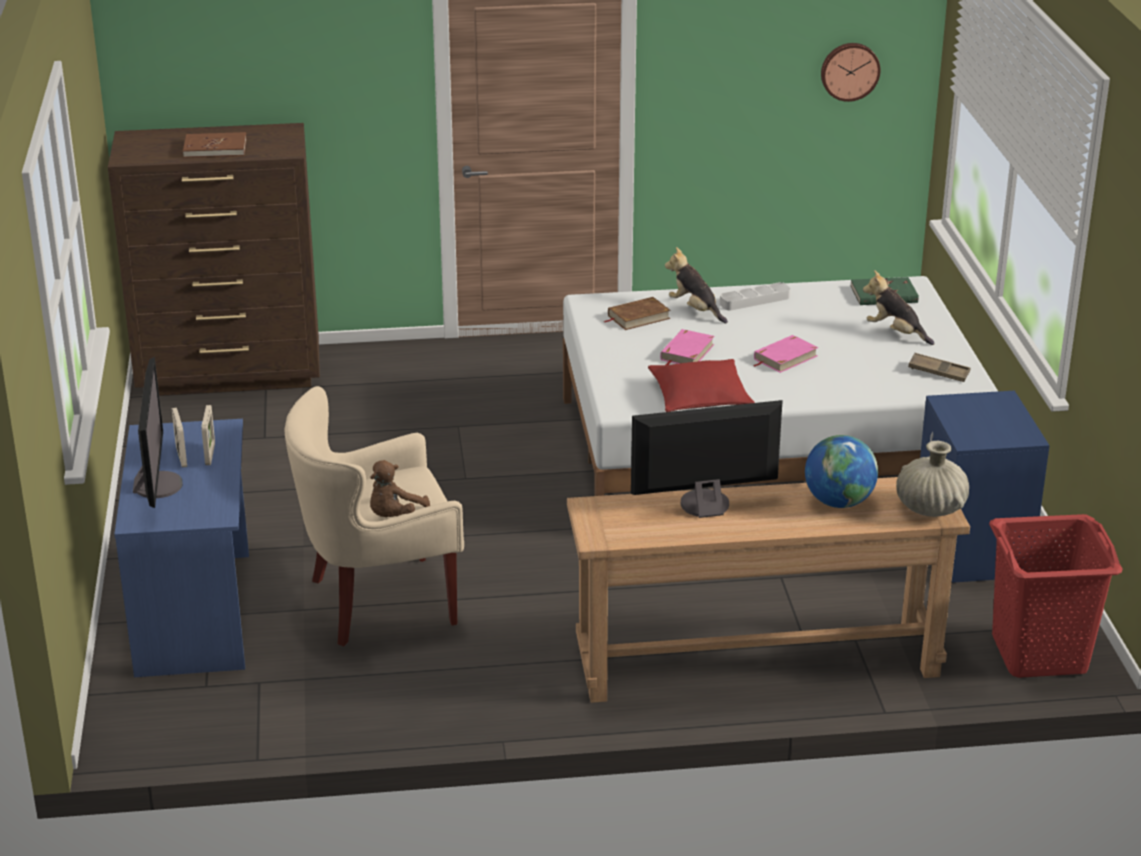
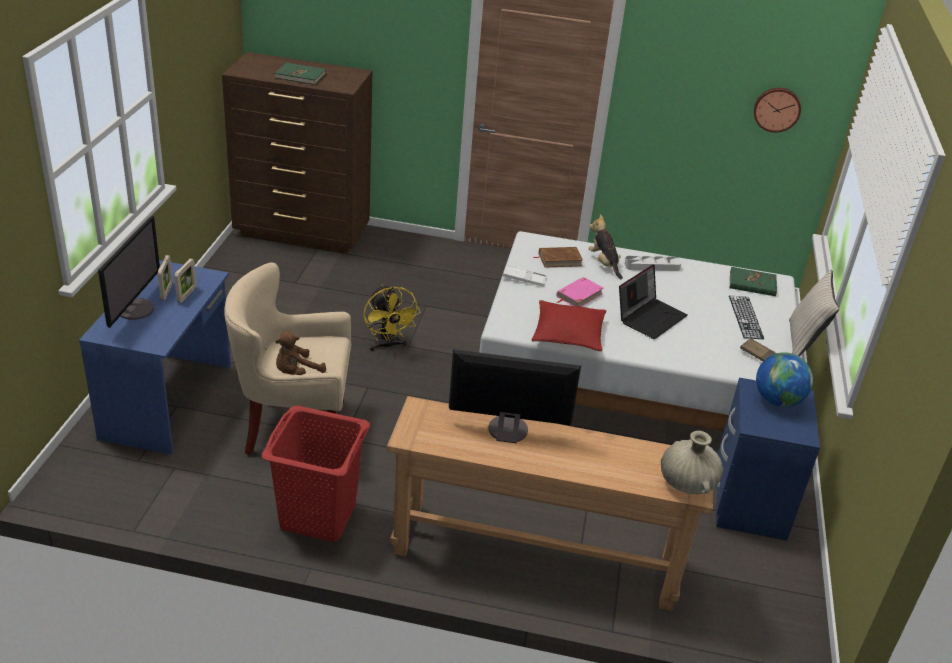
camera: 15 degrees right, 5 degrees up
brown book [183,132,247,158] -> green book [275,63,326,85]
pink book [753,335,818,373] -> laptop [619,264,687,339]
globe [805,435,878,508] -> globe moved to [756,352,813,407]
plush toy [863,270,935,345] -> keyboard [729,296,764,339]
red laundry basket [989,514,1123,678] -> red laundry basket moved to [262,406,370,542]
none -> yellow fan [363,285,421,351]
none -> white tray [503,264,547,287]
none -> beige pillow [789,270,839,357]

